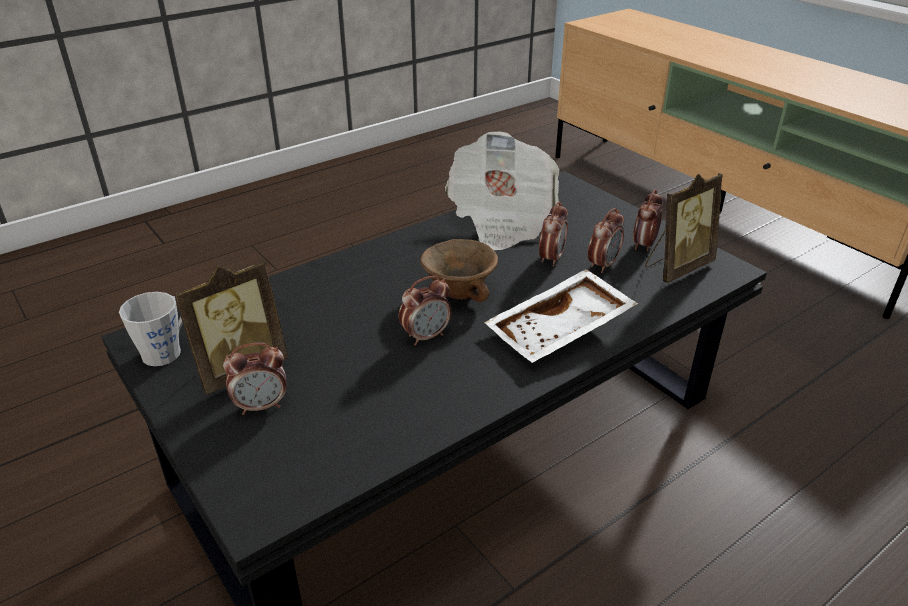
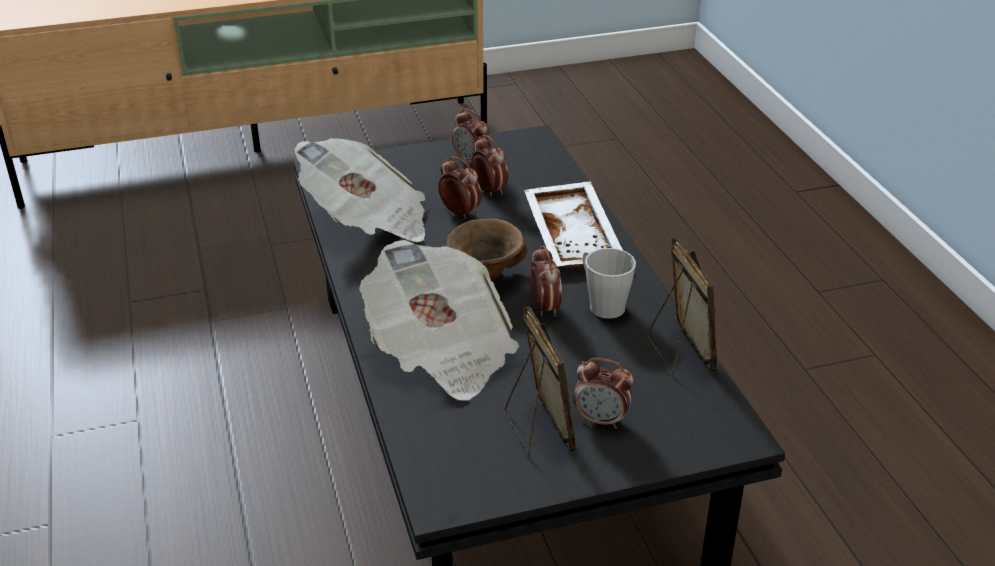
camera: 70 degrees left, 0 degrees up
grey mug [119,292,183,366] -> grey mug moved to [583,248,636,319]
alarm clock [223,343,286,415] -> alarm clock turned 105 degrees clockwise [573,358,634,429]
picture frame [645,173,723,283] -> picture frame moved to [647,237,717,375]
none -> newspaper [359,240,519,401]

